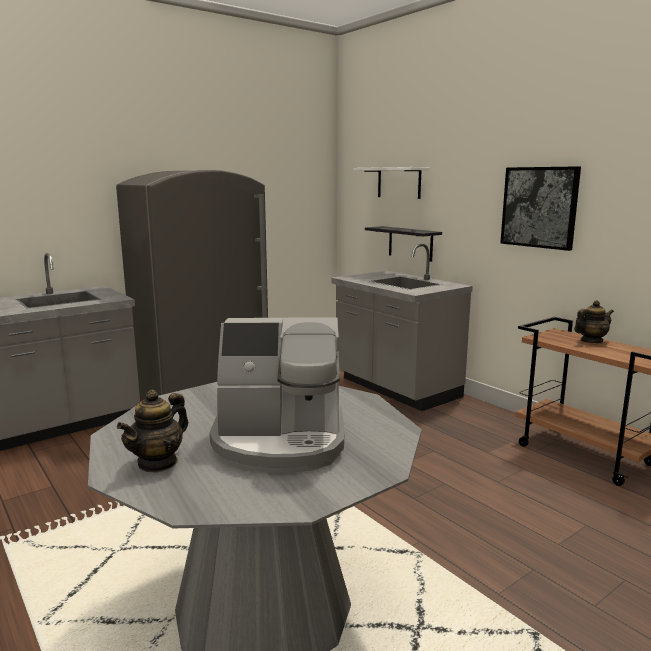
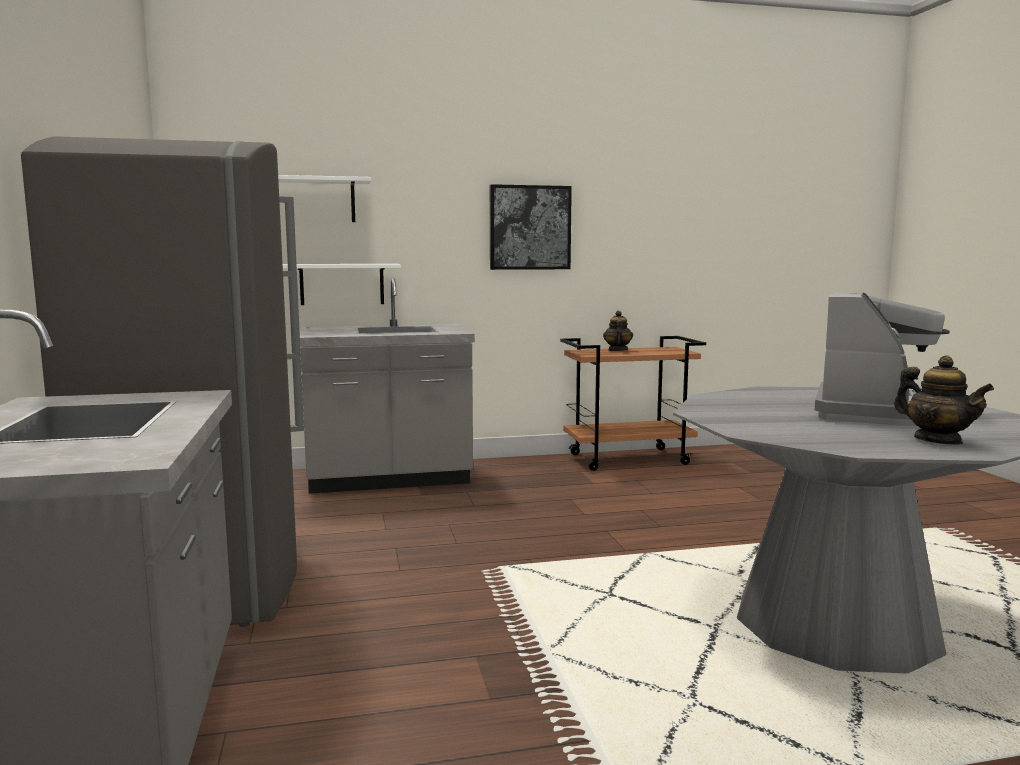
camera: 65 degrees left, 5 degrees down
black shelf [365,226,442,262] -> white shelf [283,264,401,305]

